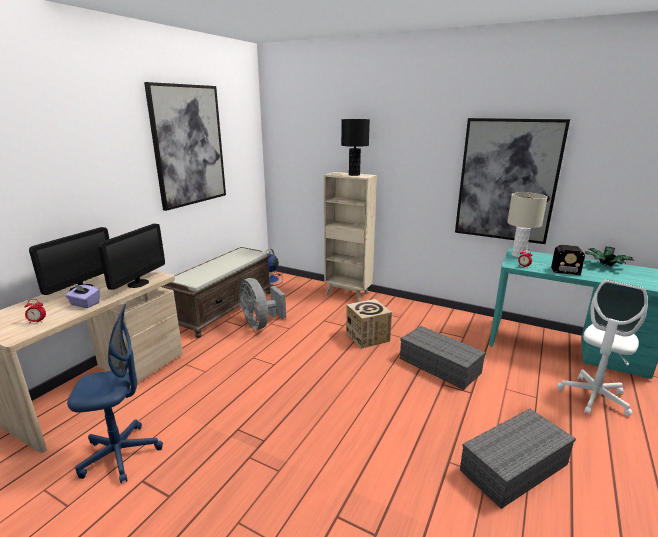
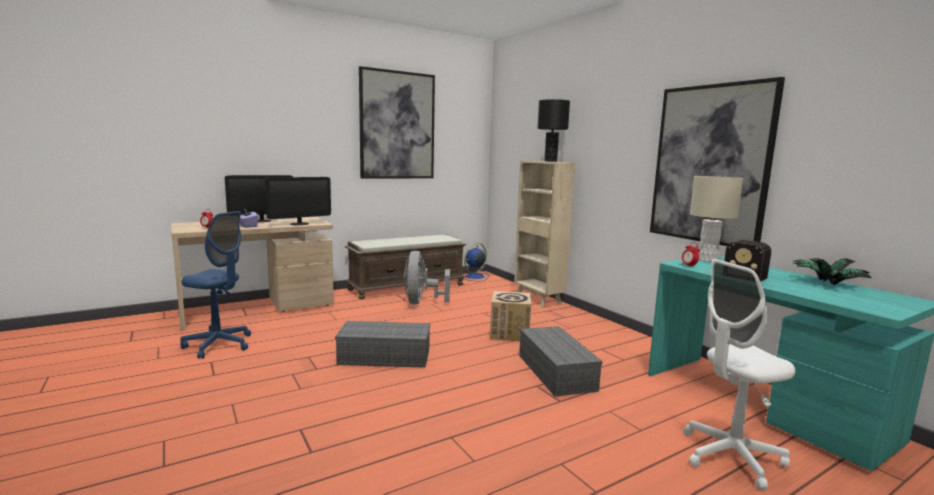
camera: 30 degrees right, 10 degrees down
grey storage box [460,409,576,509] -> grey storage box moved to [335,321,430,368]

